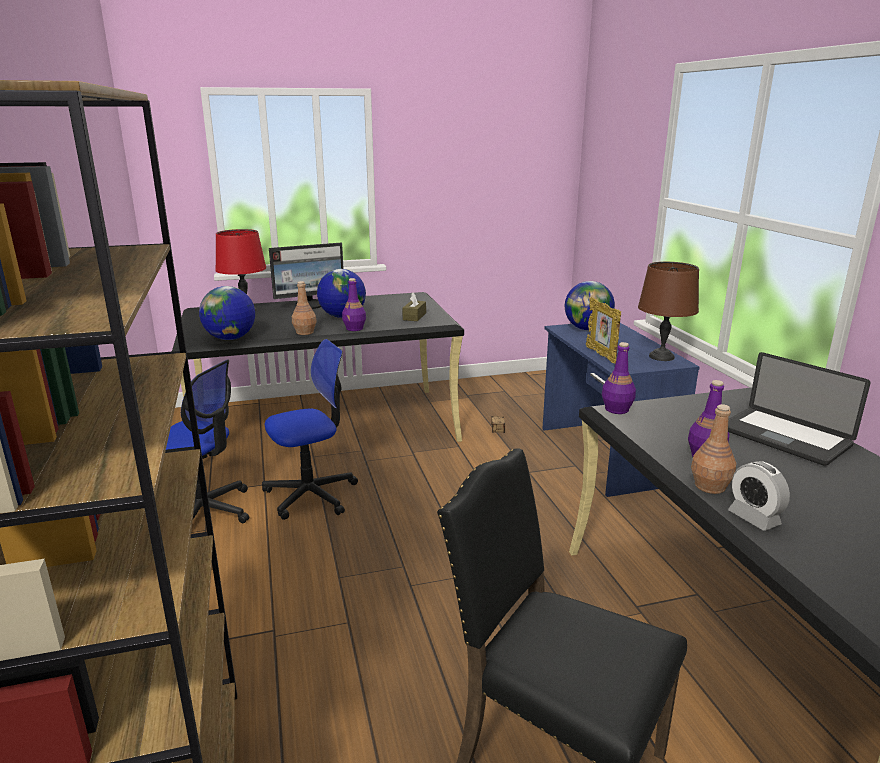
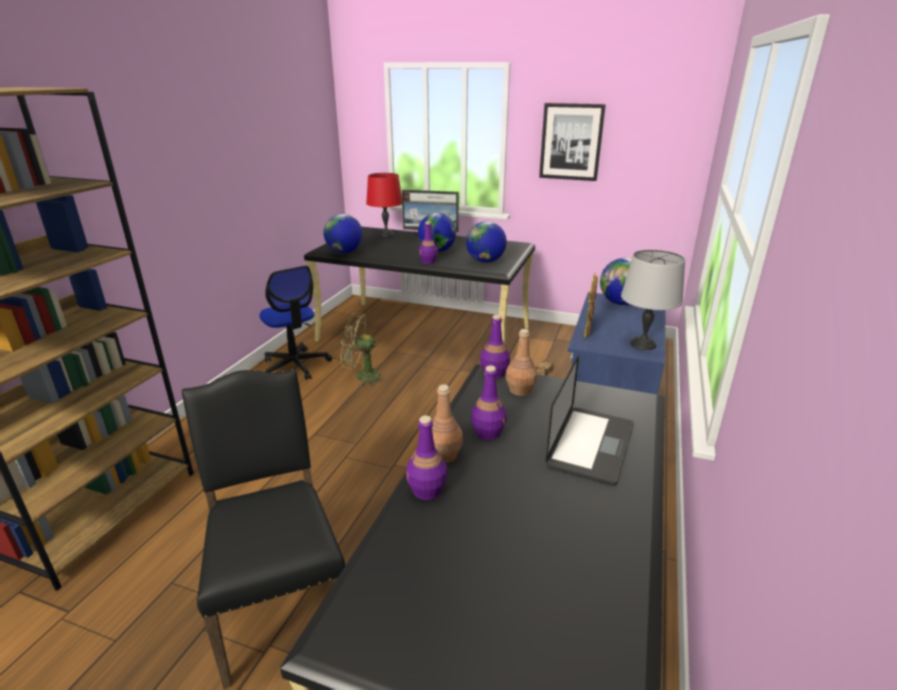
camera: 35 degrees right, 5 degrees up
office chair [262,339,358,520] -> green fan [340,313,387,386]
brown bottle [292,281,317,335] -> brown bottle moved to [506,329,537,396]
brown tissue box [402,293,426,321] -> globe [466,221,507,263]
brown table lamp [638,262,699,361] -> grey table lamp [621,250,685,350]
laptop [728,352,871,466] -> laptop turned 150 degrees counterclockwise [546,355,634,486]
alarm clock [728,461,790,531] -> purple bottle [406,416,447,500]
none -> picture [539,103,606,181]

